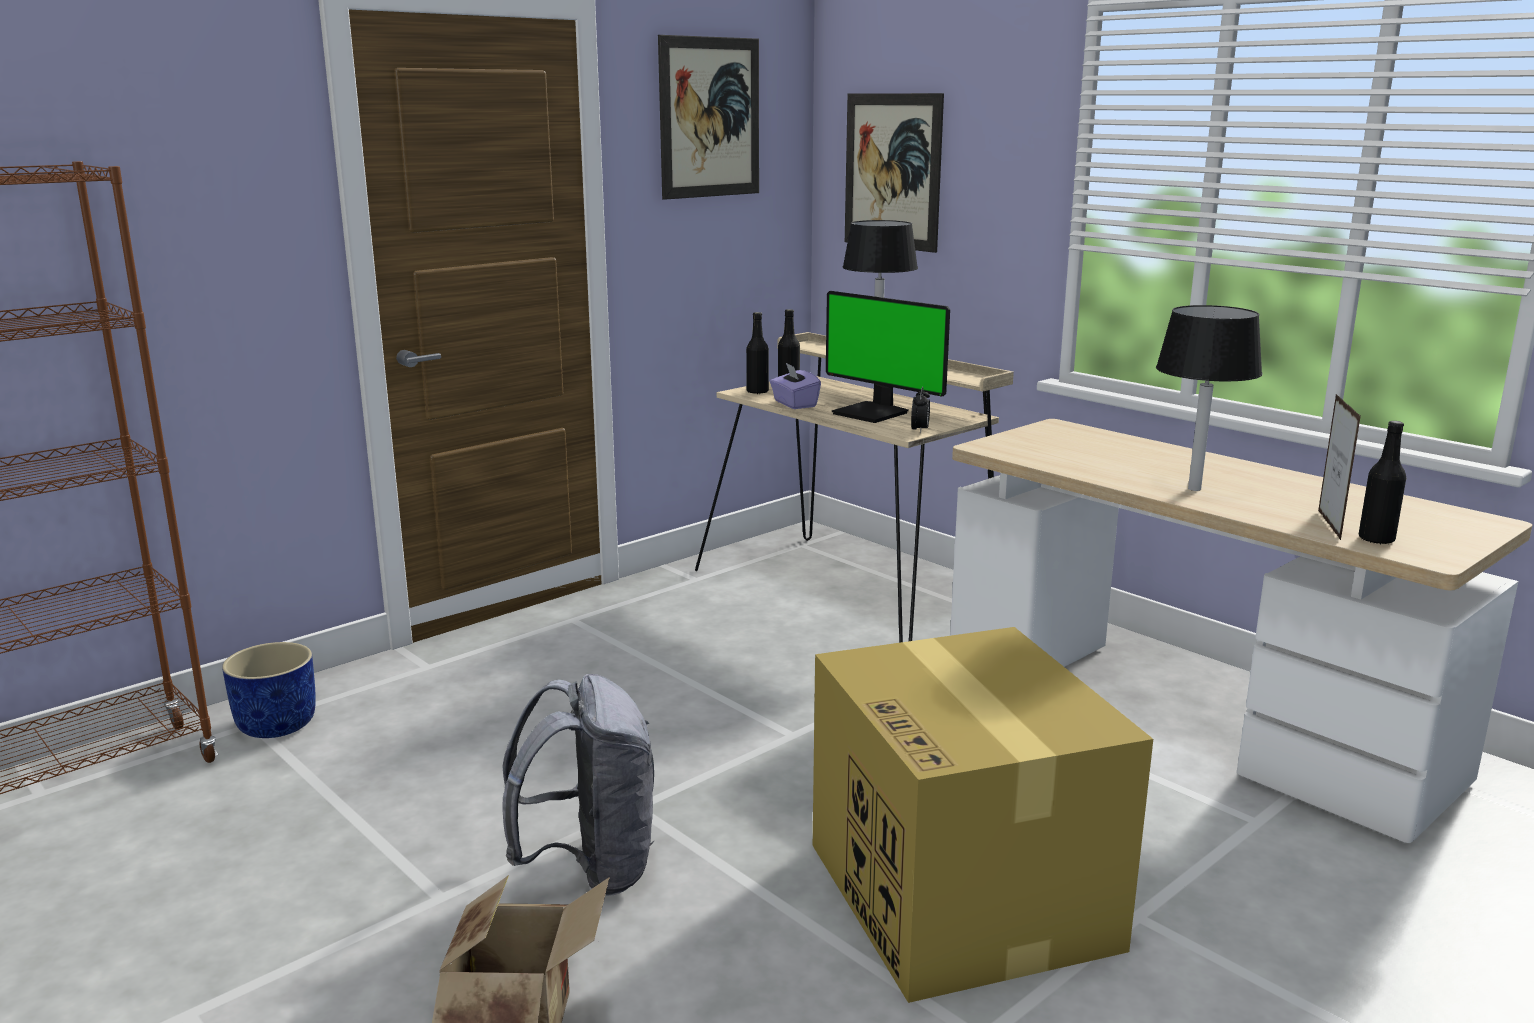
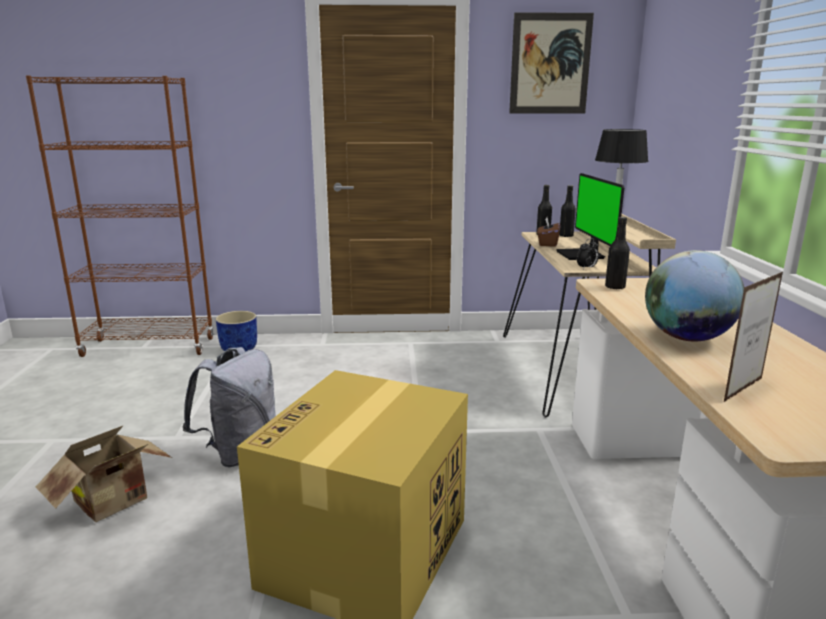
camera: 40 degrees right, 0 degrees up
purple tissue box [770,363,821,409] -> brown tissue box [537,218,561,247]
picture [845,93,944,253] -> none
black table lamp [1156,305,1263,491] -> globe [645,250,744,341]
black bottle [1359,421,1406,544] -> black bottle moved to [605,217,630,289]

